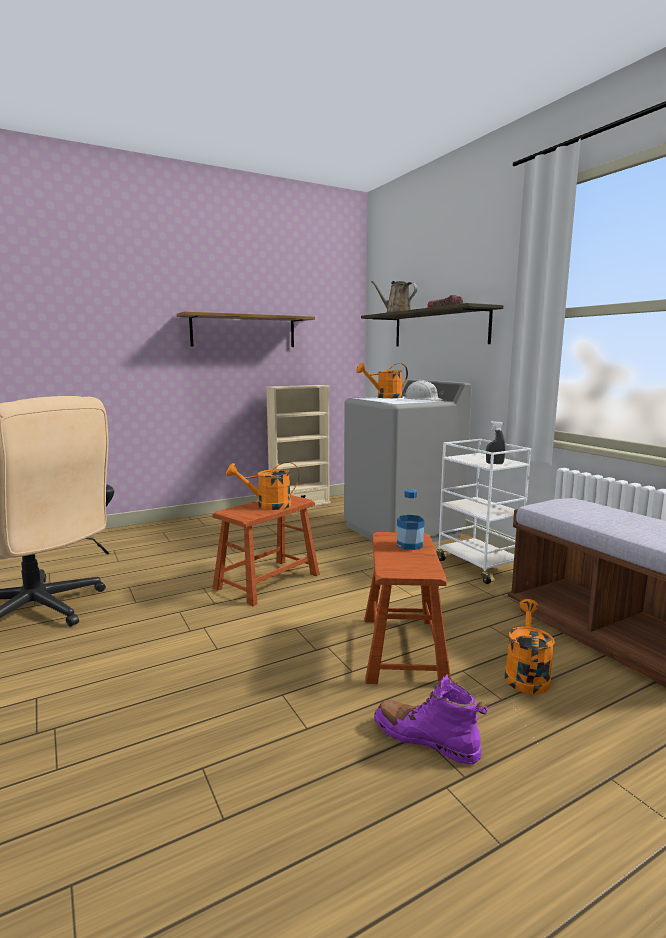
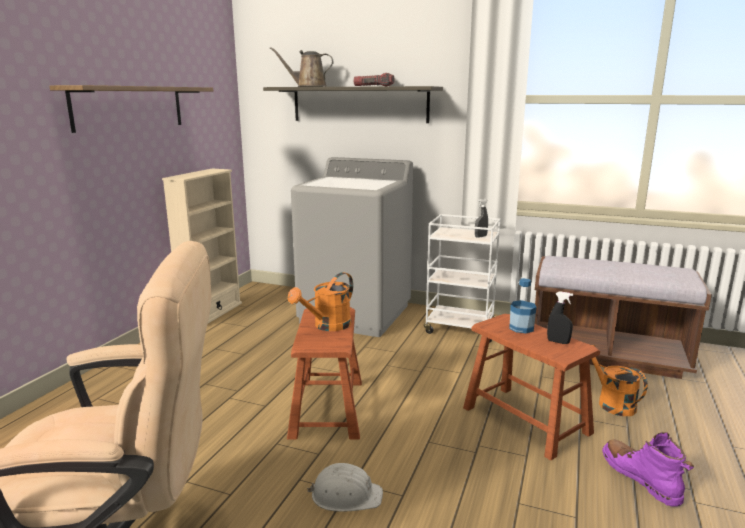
camera: 40 degrees left, 5 degrees up
orange watering can [356,363,408,398] -> none
purple boot [374,674,488,765] -> purple boot turned 75 degrees clockwise [602,432,694,507]
white hard hat [404,380,444,400] -> white hard hat moved to [306,463,383,512]
none -> black spray bottle [547,291,573,344]

